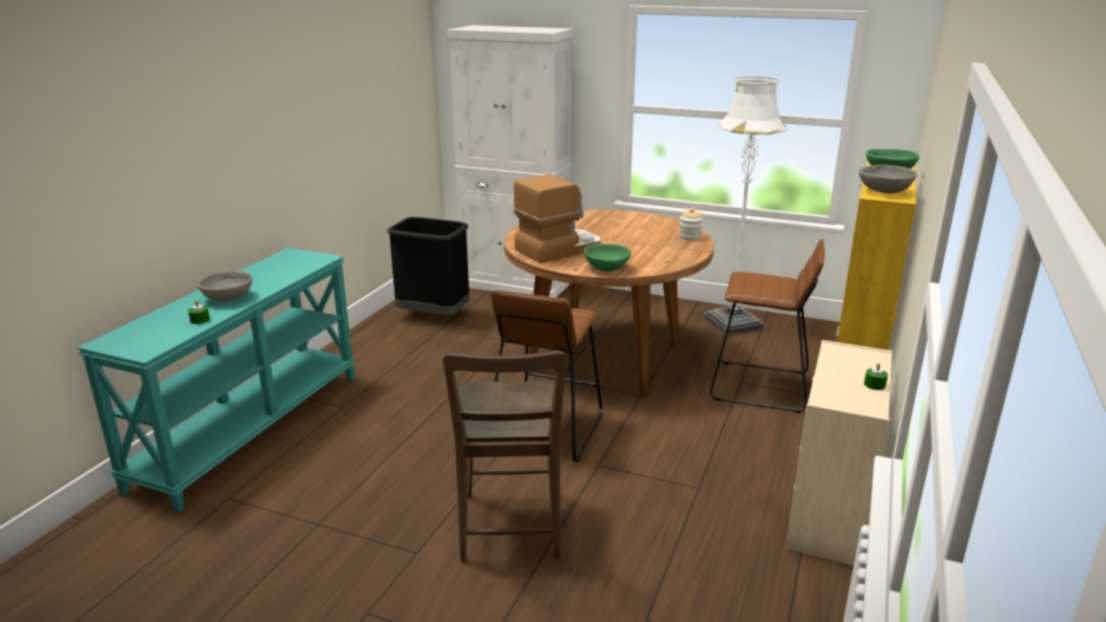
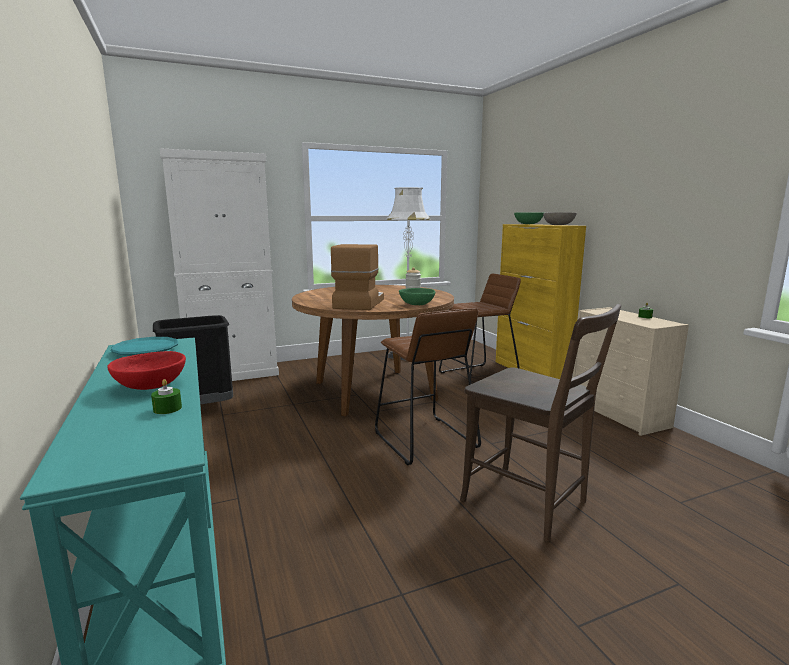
camera: 45 degrees left, 10 degrees down
grey bowl [197,271,252,302] -> red bowl [107,351,186,390]
none -> turquoise plate [111,337,178,356]

